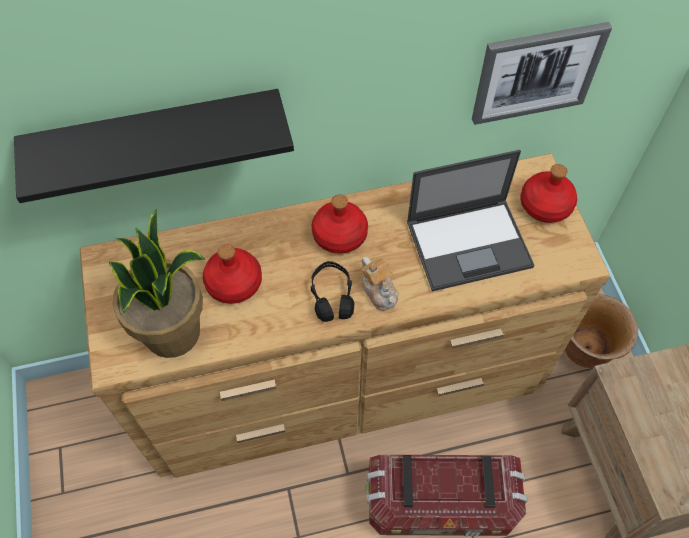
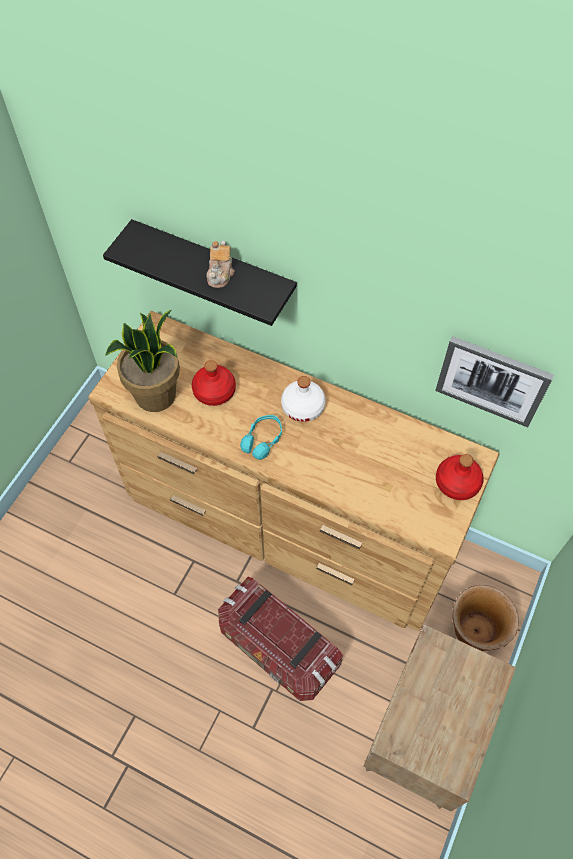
camera: 40 degrees right, 0 degrees up
red bottle [311,195,368,254] -> white bottle [281,376,326,422]
black headphones [311,261,354,322] -> turquoise headphones [240,415,282,460]
teapot [361,257,399,311] -> teapot moved to [206,241,234,288]
laptop [407,150,535,292] -> none

